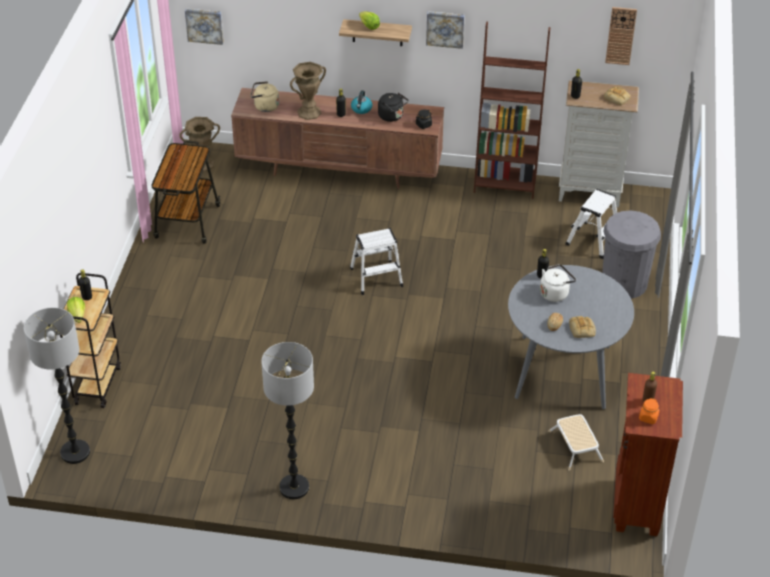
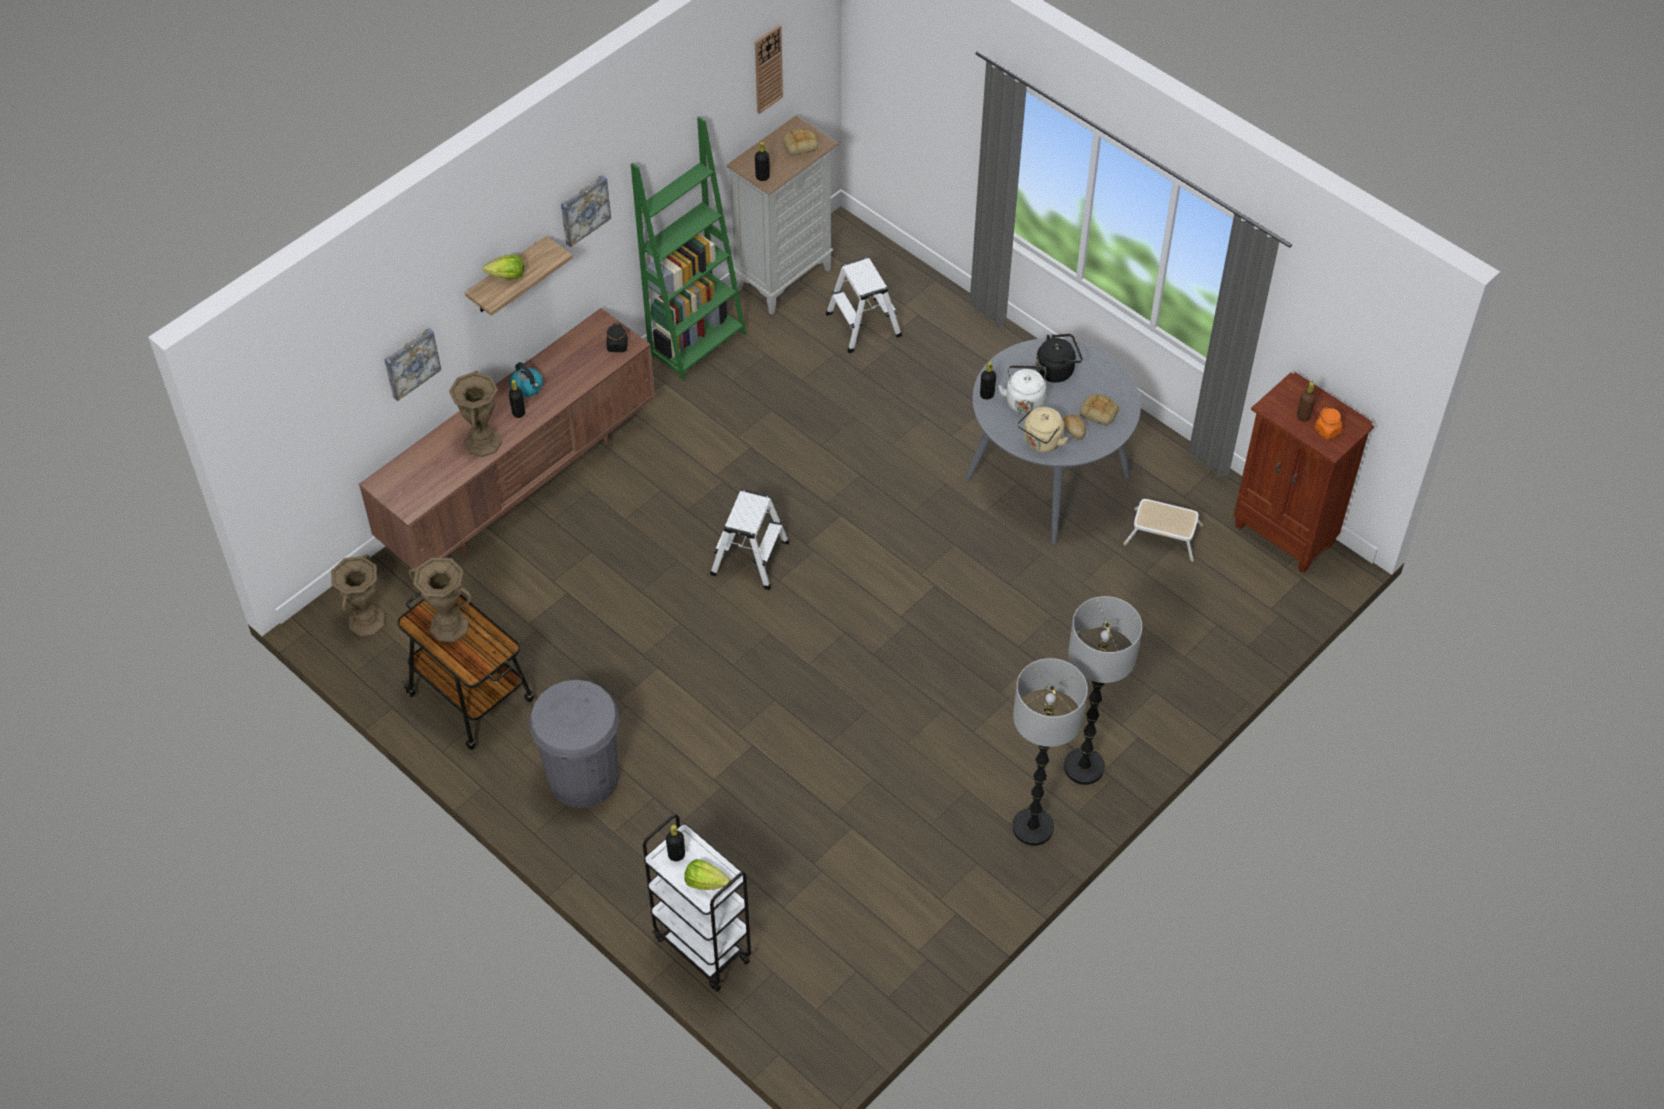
camera: 55 degrees left, 10 degrees up
floor lamp [24,308,90,464] -> floor lamp moved to [1064,596,1142,785]
brown cart [60,273,121,408] -> white cart [643,814,751,992]
picture [185,9,224,45] -> picture moved to [384,328,441,401]
beige kettle [250,81,279,112] -> beige kettle moved to [1017,407,1068,453]
black kettle [378,92,408,122] -> black kettle moved to [1036,334,1082,383]
brown bookcase [474,21,550,199] -> green bookcase [631,117,746,381]
grey trash can [602,210,661,299] -> grey trash can moved to [529,680,619,808]
none -> brown vase [409,557,472,642]

